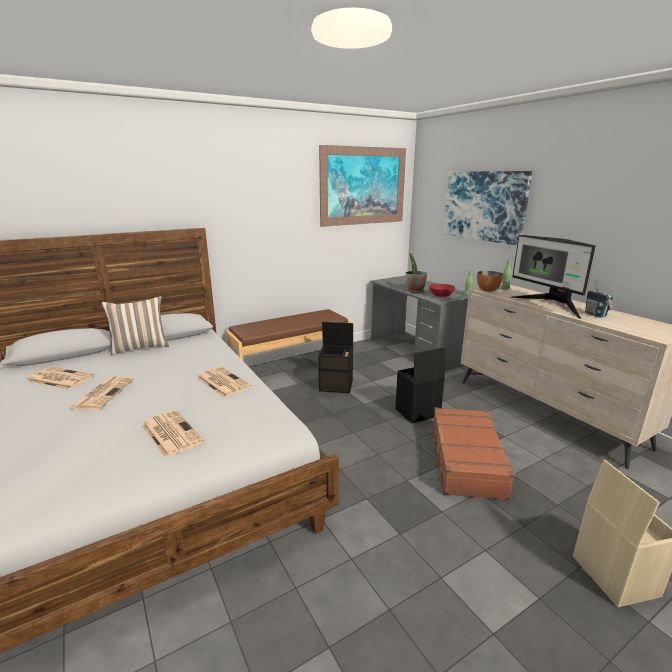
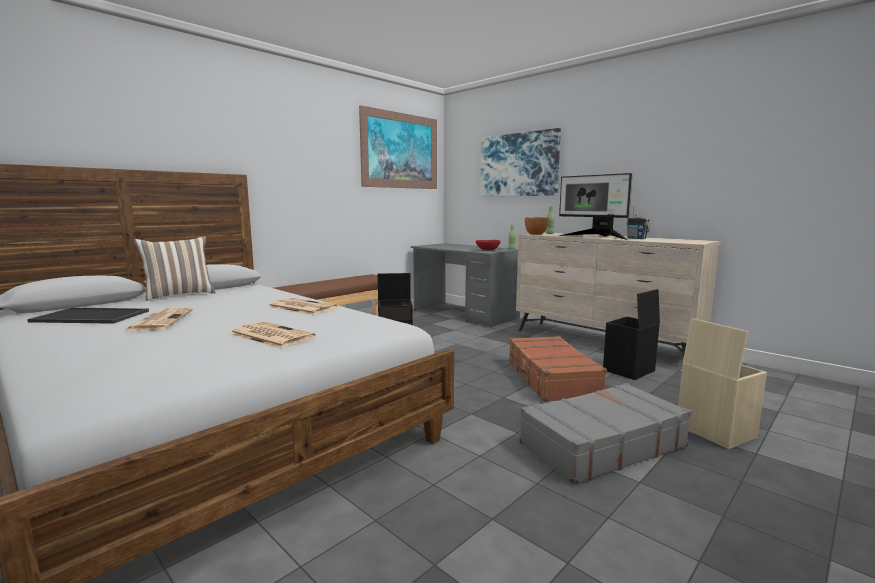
camera: 15 degrees left, 10 degrees down
newspaper [26,367,94,390] -> tray [27,308,149,324]
black storage box [395,347,445,424] -> black storage box moved to [603,289,660,380]
potted plant [405,253,427,293] -> none
none -> grey suitcase [520,383,691,485]

